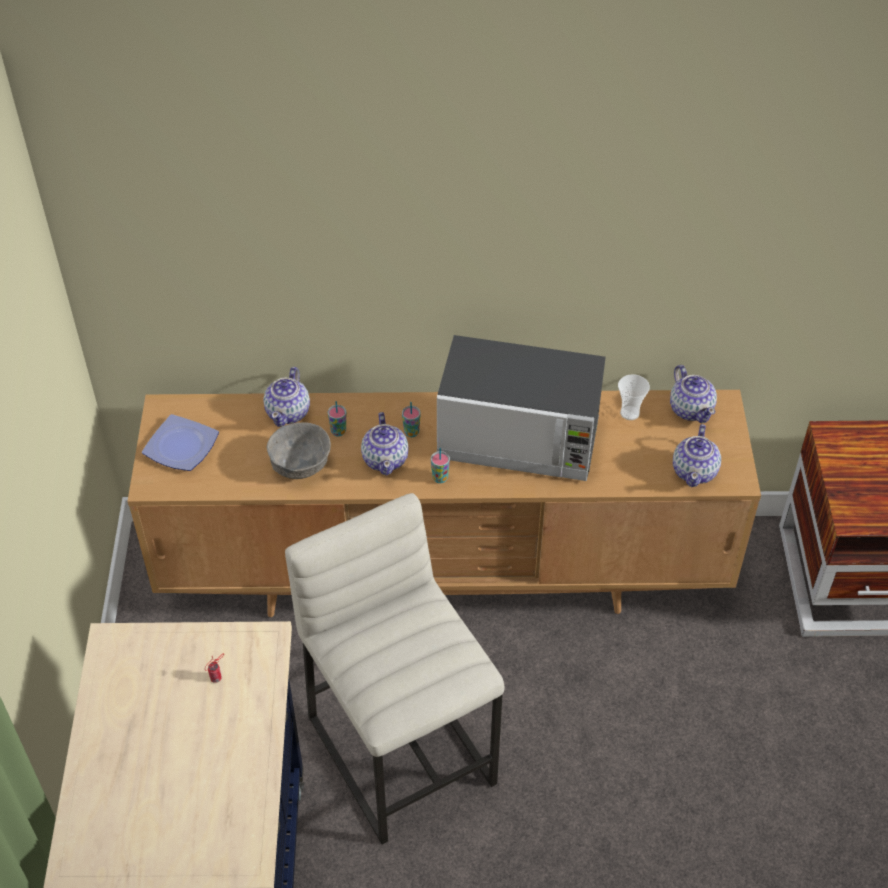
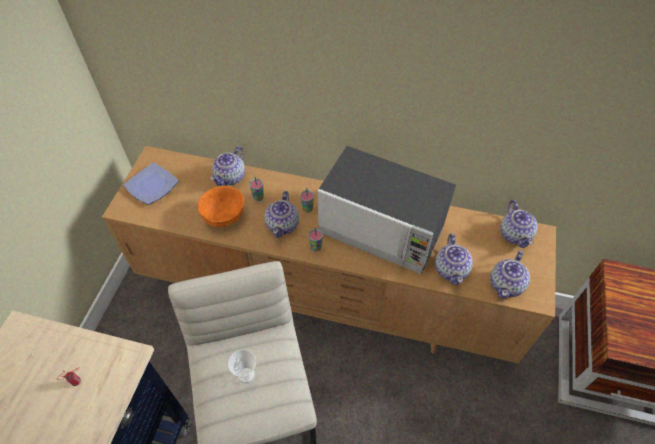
camera: 15 degrees right, 5 degrees up
grey bowl [267,422,331,479] -> orange bowl [198,186,244,227]
cup [618,374,650,420] -> cup moved to [228,349,256,384]
none -> teapot [435,234,473,285]

